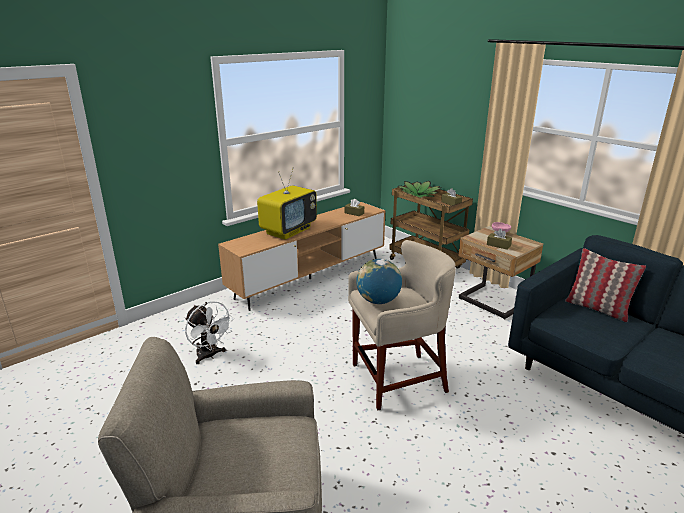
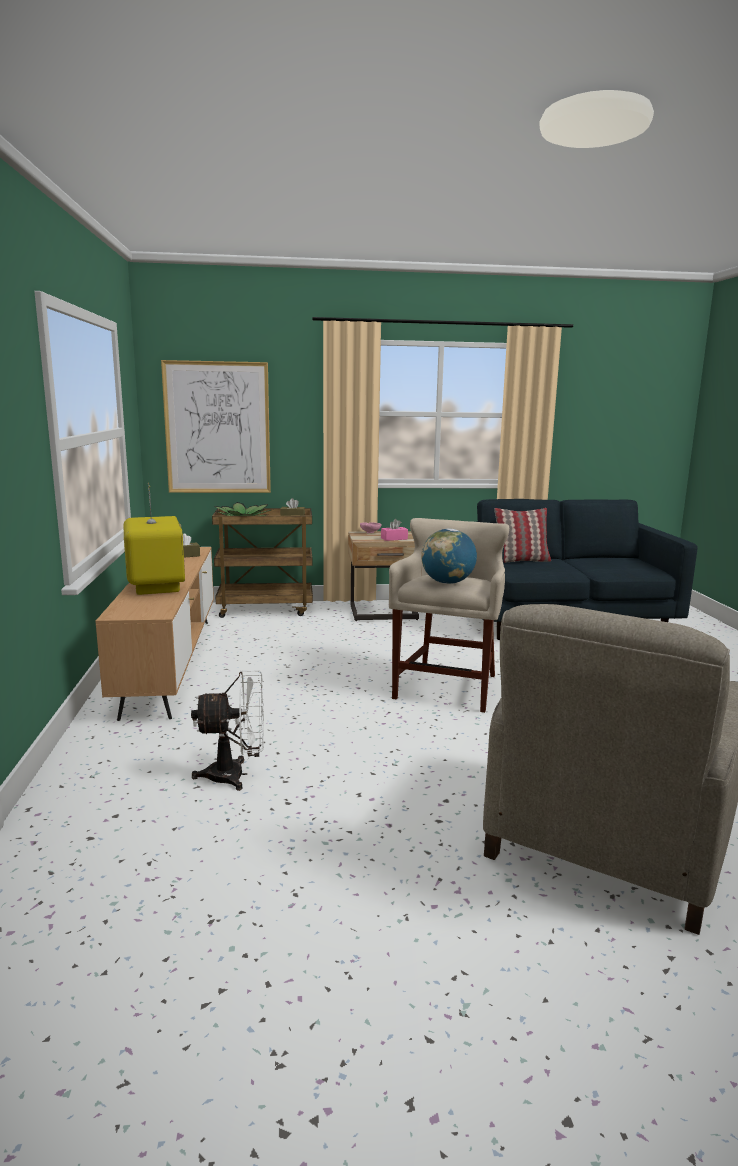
camera: 55 degrees left, 10 degrees down
brown tissue box [487,229,512,250] -> pink tissue box [381,519,408,541]
none -> picture [161,360,271,493]

